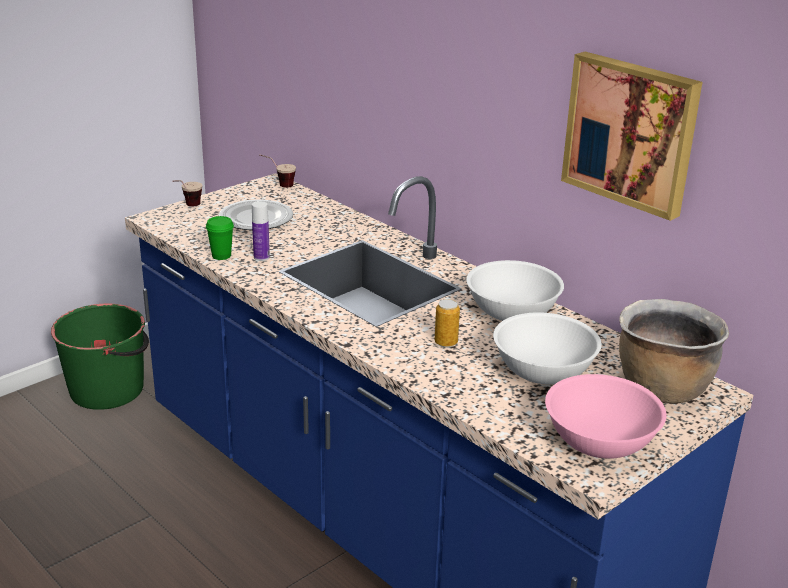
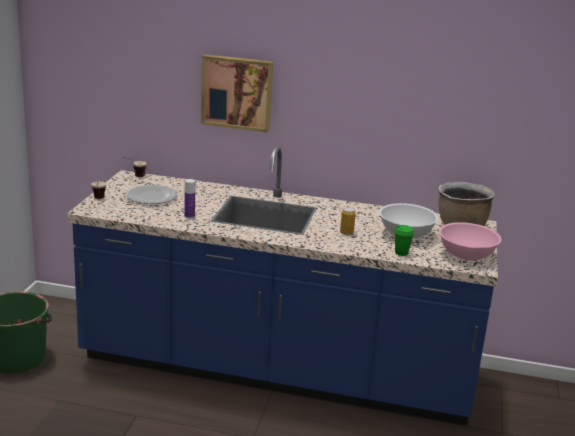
camera: 35 degrees left, 5 degrees down
green cup [206,216,234,260] -> green cup moved to [394,225,414,256]
white bowl [467,260,564,321] -> none
picture [561,52,702,221] -> picture moved to [201,54,273,133]

